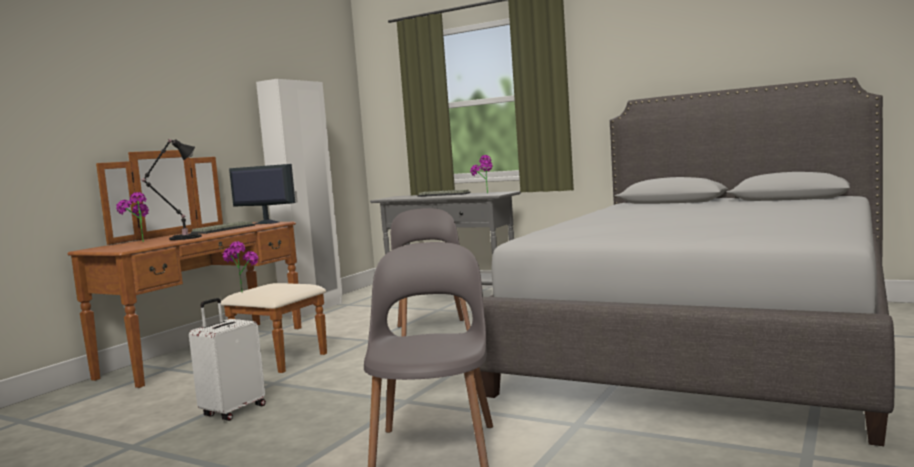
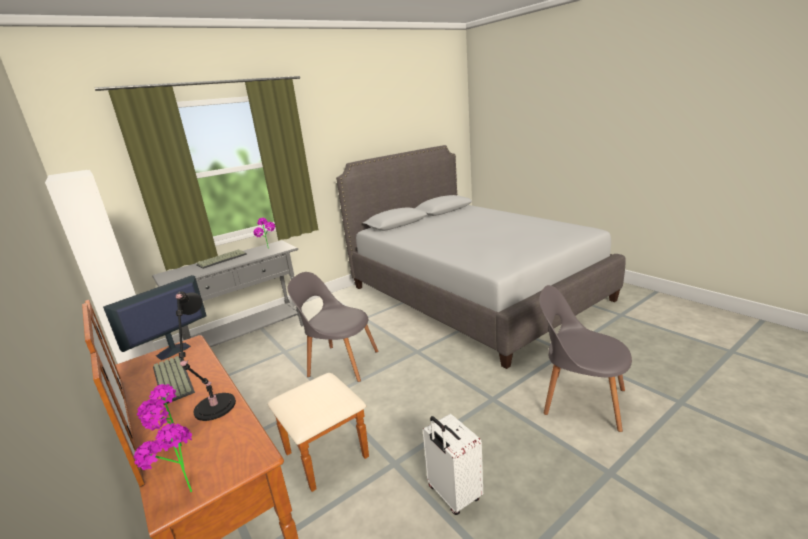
camera: 65 degrees left, 15 degrees up
potted plant [222,241,258,292] -> potted plant moved to [134,423,192,492]

